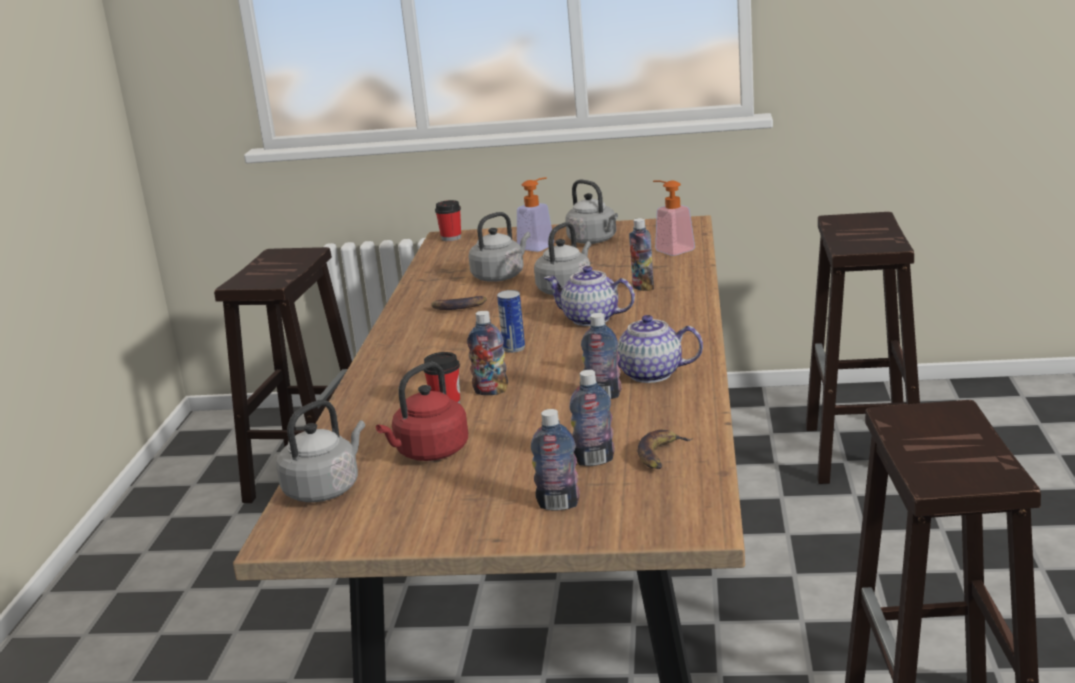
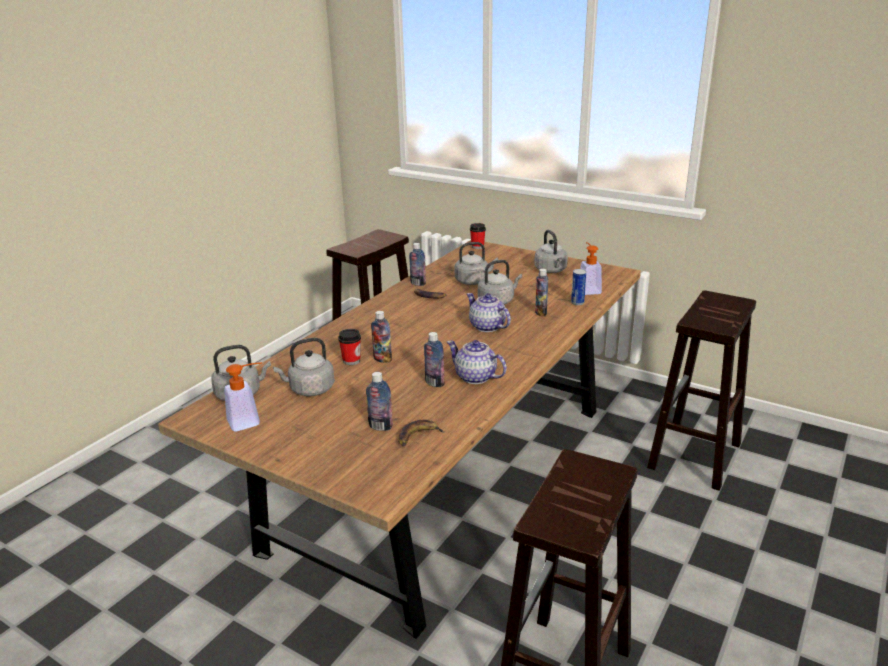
camera: 25 degrees right, 5 degrees up
red kettle [376,362,468,461] -> grey kettle [273,338,335,396]
can [497,290,525,353] -> can moved to [571,269,586,305]
soap dispenser [517,177,554,252] -> soap dispenser moved to [224,362,262,432]
bottle [531,409,580,511] -> bottle moved to [409,243,426,286]

